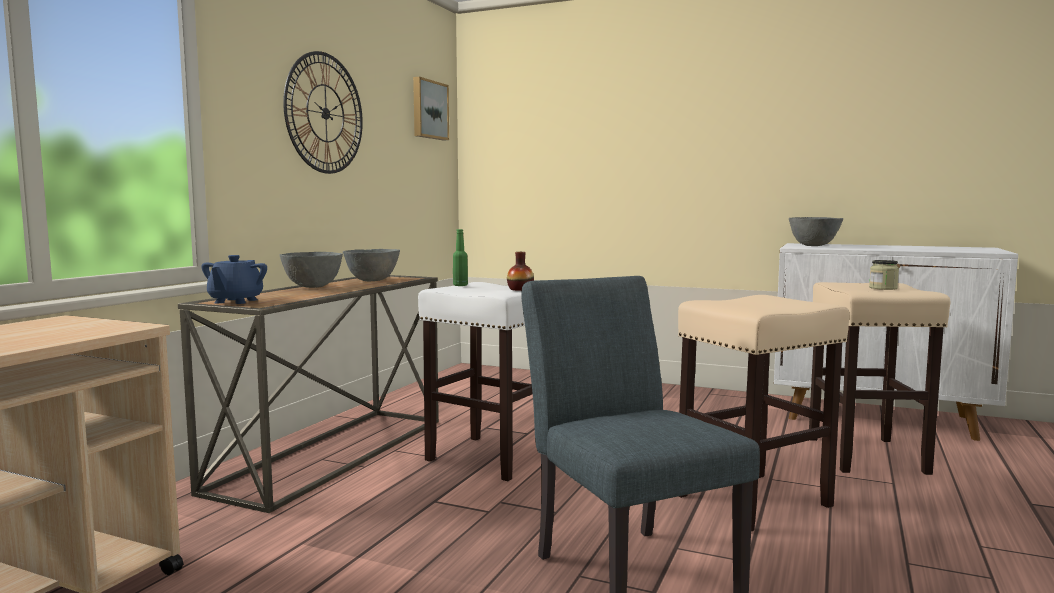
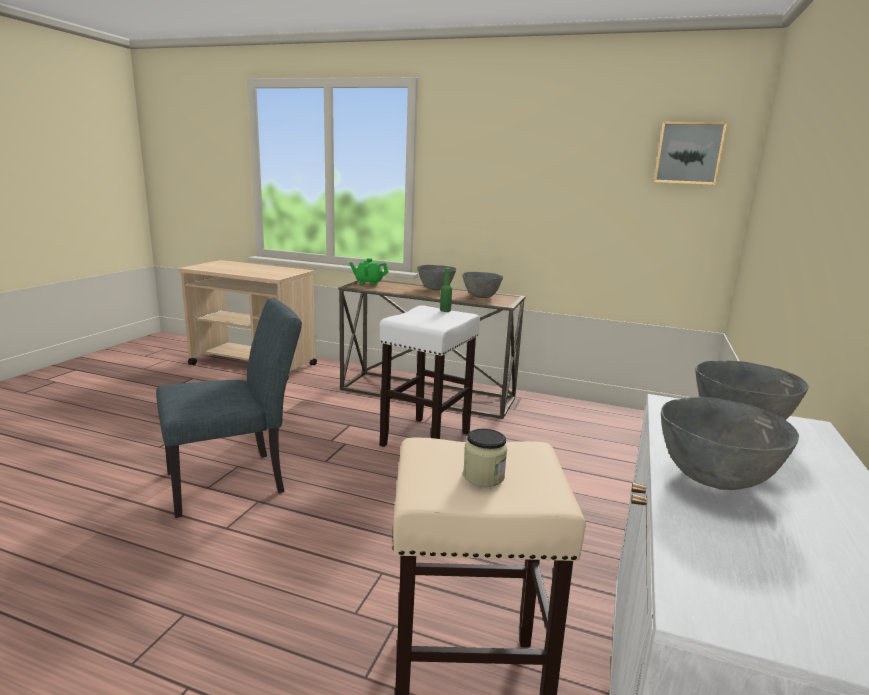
camera: 85 degrees right, 10 degrees up
blue teapot [201,255,267,304] -> green teapot [349,258,389,285]
wall clock [283,51,363,174] -> none
vase [507,252,534,291] -> none
beige stool [678,295,850,531] -> none
none -> grey bowl [661,397,799,490]

